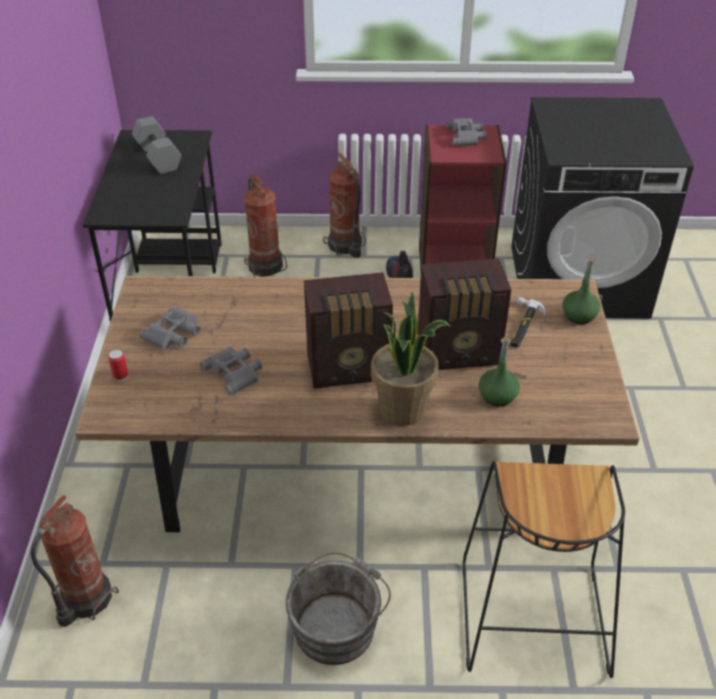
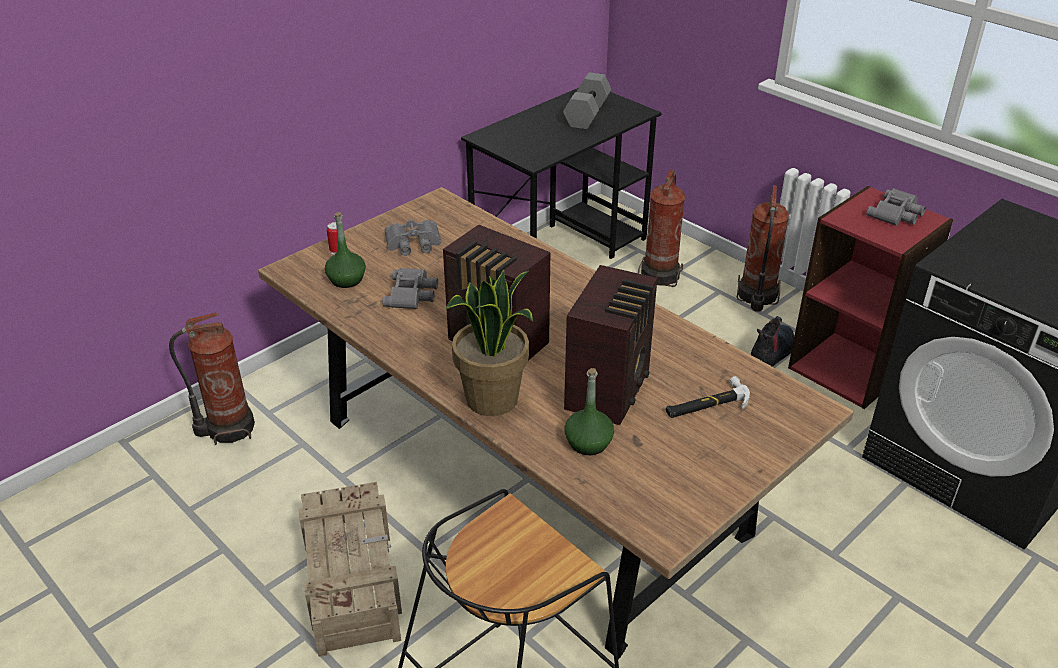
camera: 45 degrees right, 5 degrees down
grey bucket [286,553,391,665] -> crate [299,482,402,657]
radio [417,258,511,370] -> radio turned 105 degrees counterclockwise [564,265,657,425]
green bottle [563,257,600,324] -> green bottle moved to [325,212,366,288]

